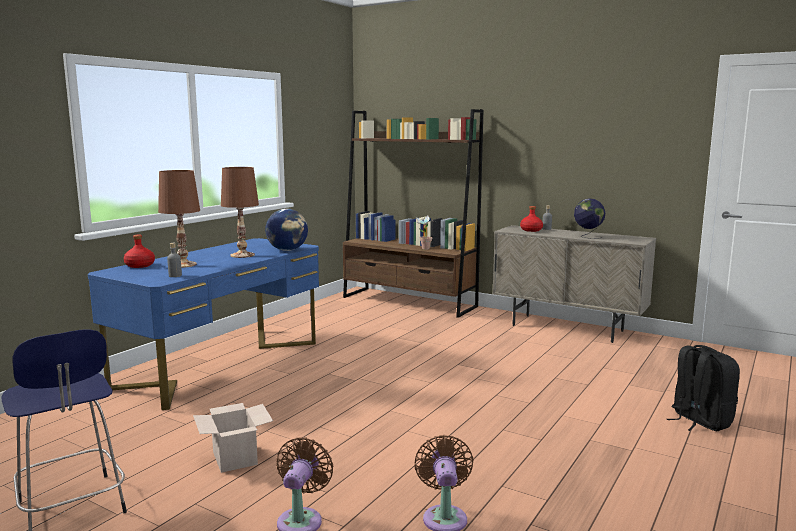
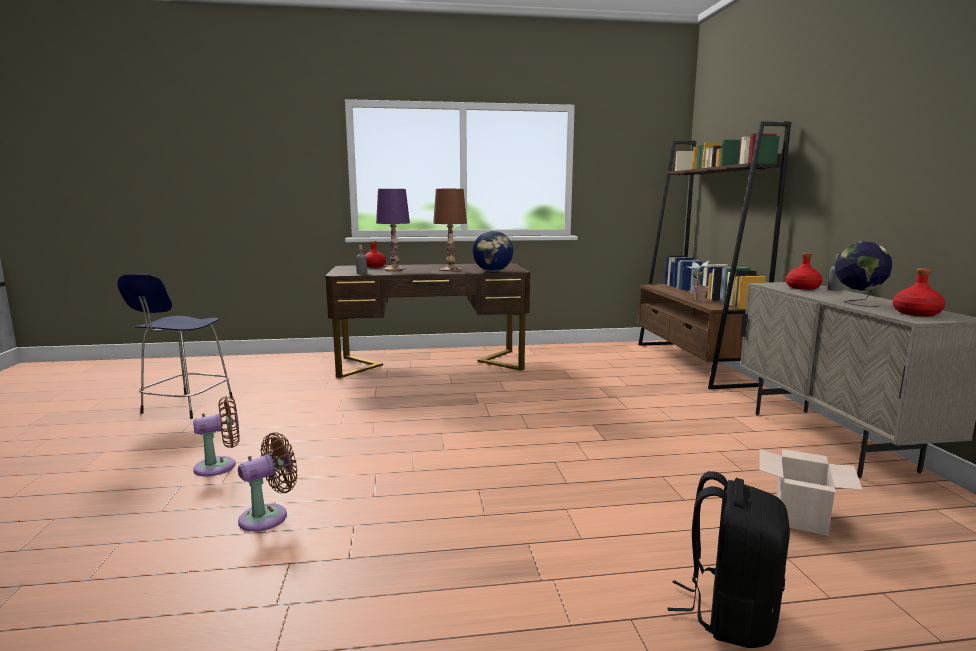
camera: 50 degrees right, 0 degrees up
blue desk [88,238,319,410] -> brown desk [325,263,530,378]
brown table lamp [158,170,200,268] -> purple table lamp [376,189,410,271]
cardboard box [193,403,273,473] -> cardboard box moved to [759,449,863,536]
none -> red bottle [893,268,945,316]

